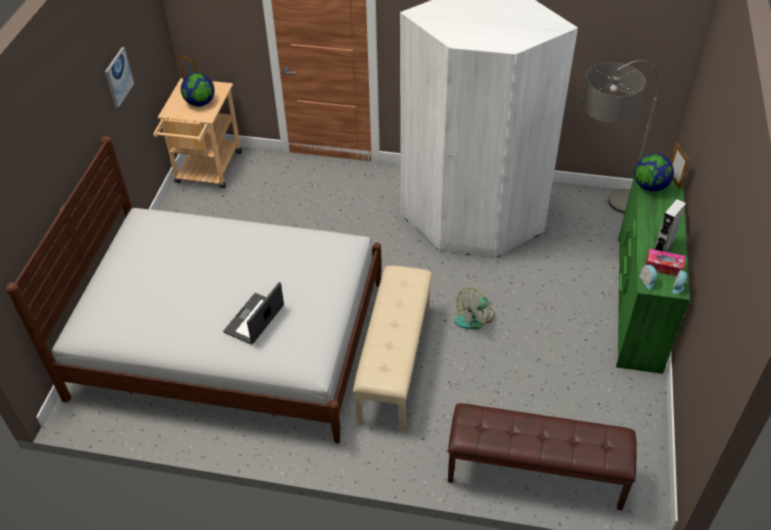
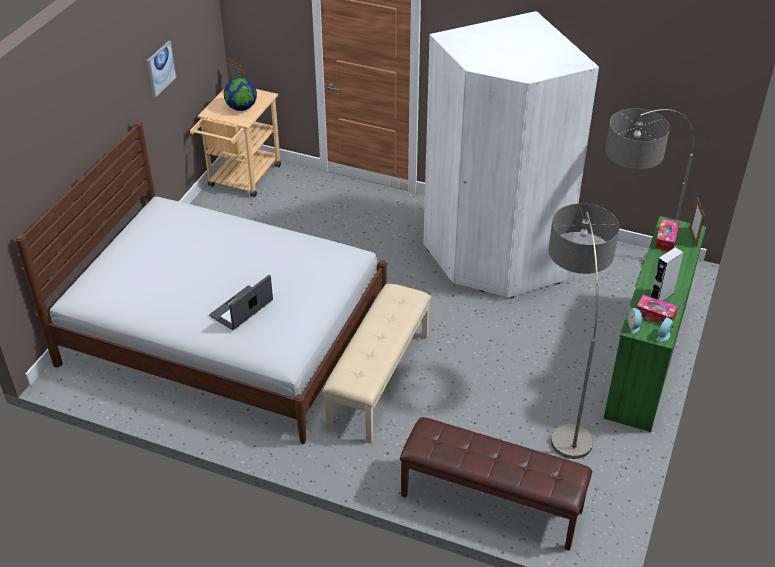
camera: 10 degrees right, 5 degrees down
fan [454,288,495,329] -> none
globe [634,153,674,192] -> tissue box [655,219,680,251]
none -> floor lamp [549,203,619,459]

